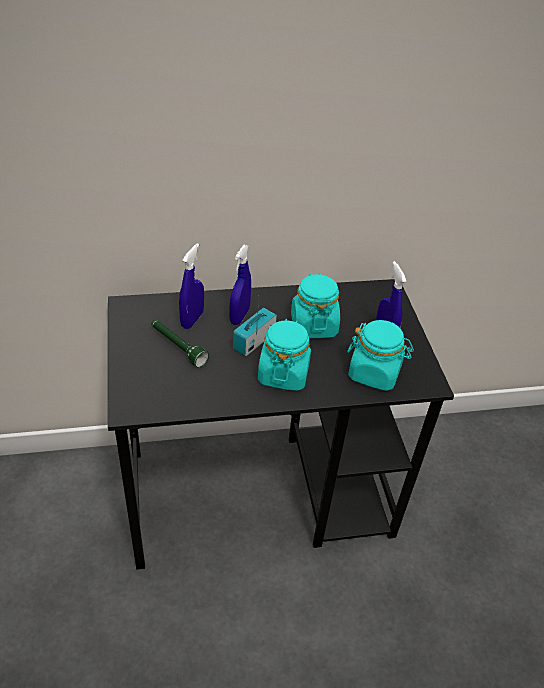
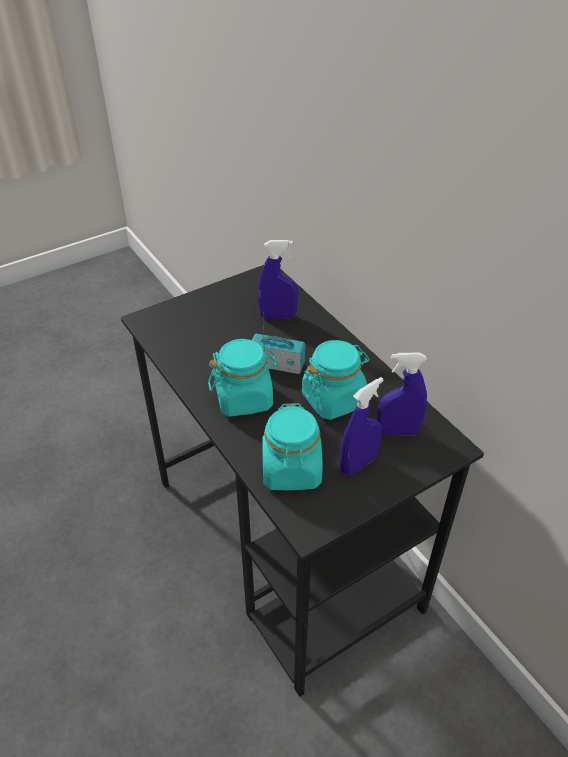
camera: 70 degrees right, 0 degrees up
green flashlight [151,320,209,367] -> none
blue spray bottle [229,244,251,325] -> blue spray bottle moved to [377,353,427,436]

